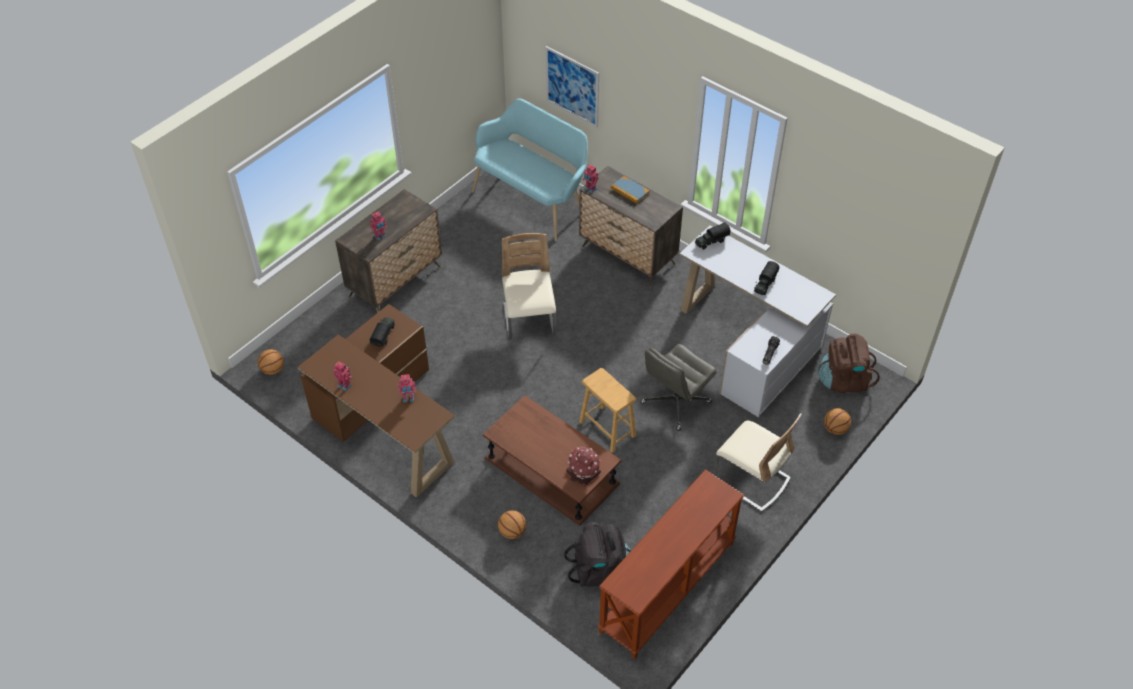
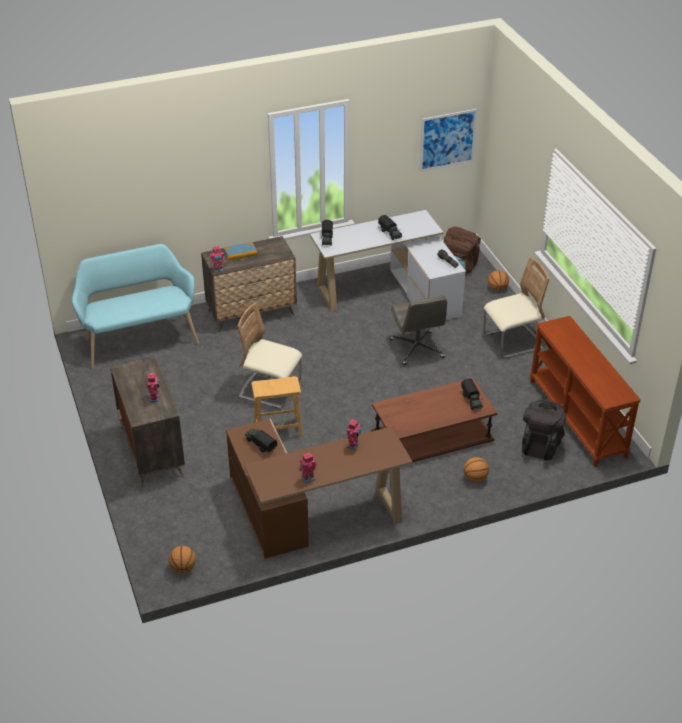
camera: 60 degrees left, 10 degrees down
picture [545,46,599,127] -> picture moved to [419,109,477,172]
toy house [566,447,601,486] -> toy truck [461,379,483,410]
brown stool [579,368,637,453] -> brown stool moved to [251,376,303,438]

